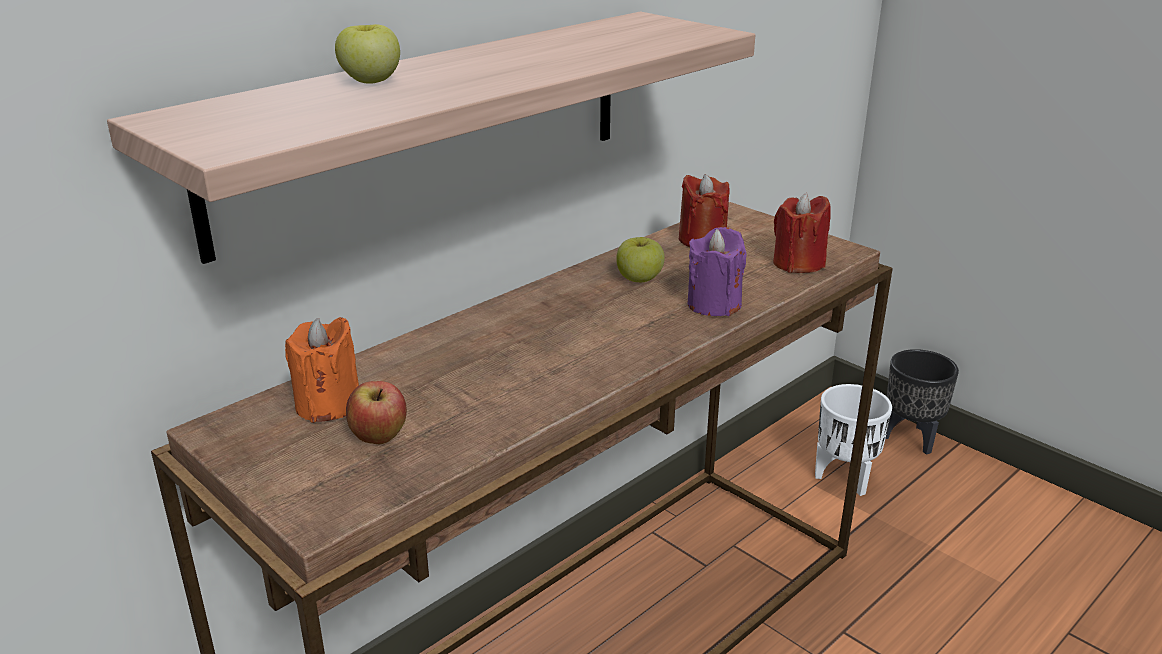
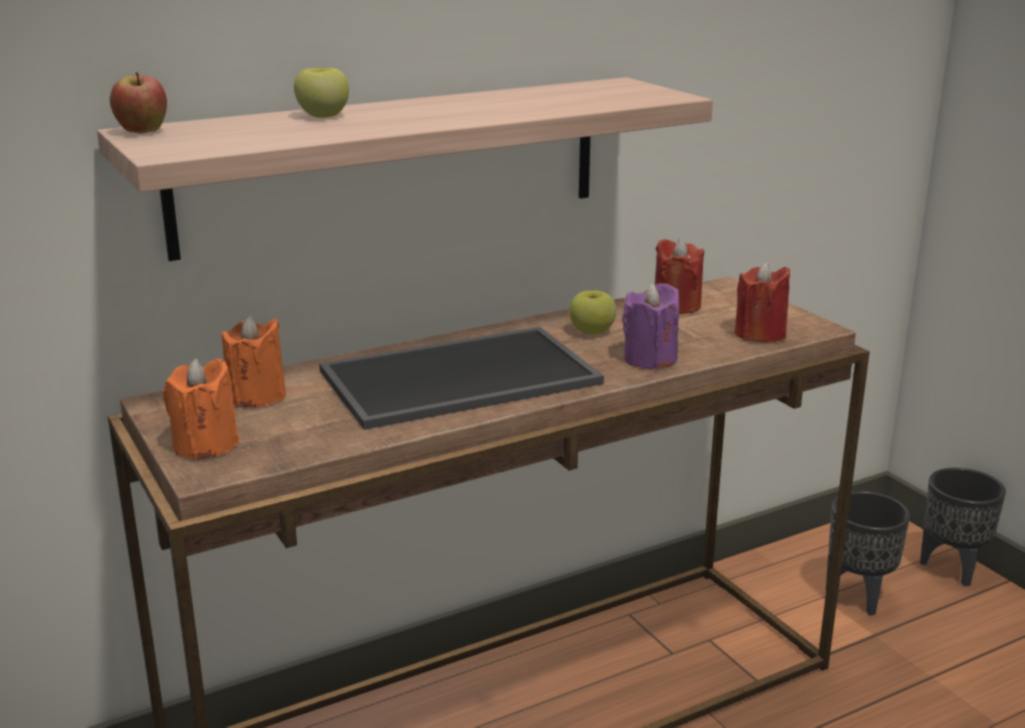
camera: 15 degrees right, 5 degrees down
apple [346,381,407,444] -> apple moved to [110,72,167,134]
white planter [815,384,892,496] -> black planter [826,491,910,615]
none -> orange candle [163,358,239,460]
none -> tray [319,327,604,430]

